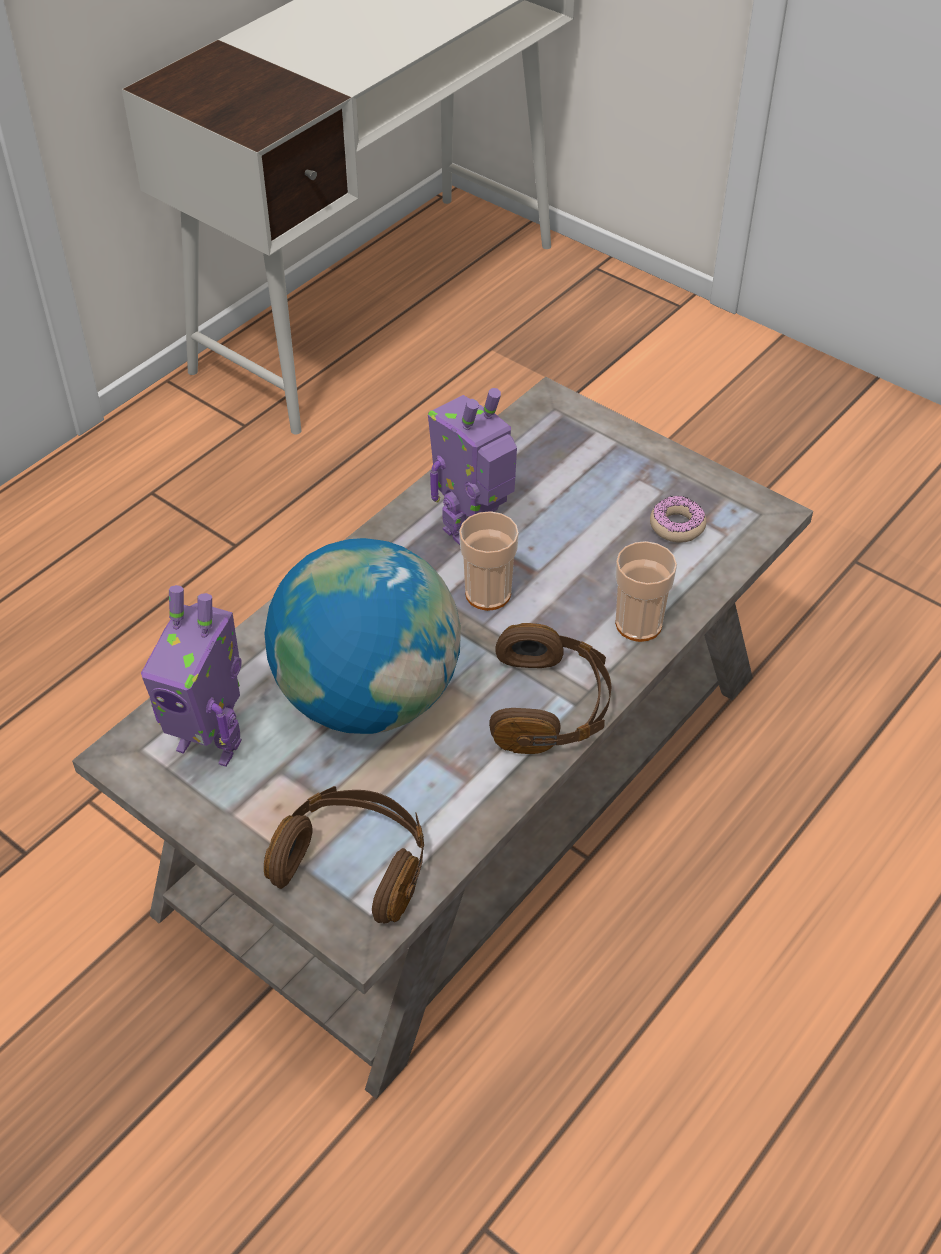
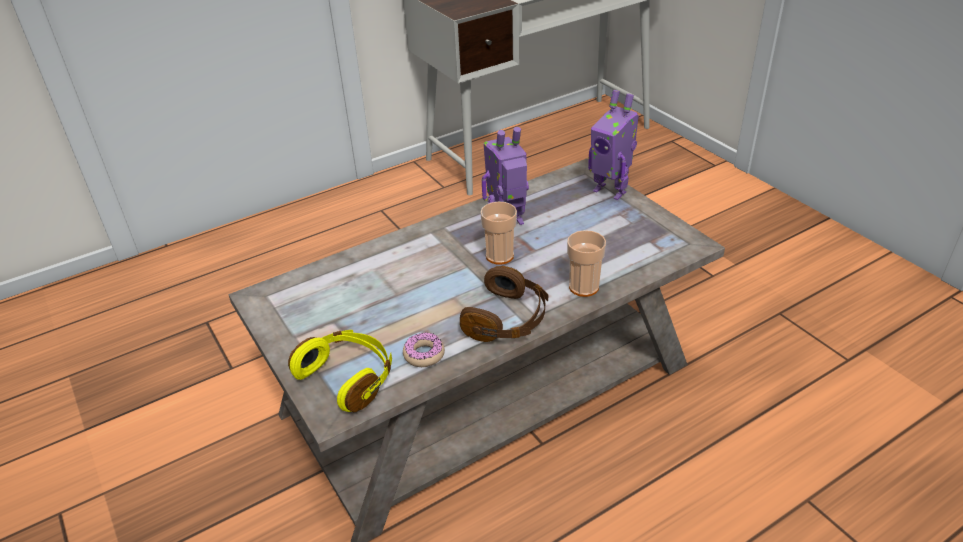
camera: 20 degrees right, 10 degrees down
toy robot [141,585,242,767] -> toy robot moved to [588,90,639,200]
globe [264,538,461,734] -> none
brown headphones [264,786,424,924] -> yellow headphones [288,330,392,412]
donut [650,496,706,543] -> donut moved to [403,332,445,367]

